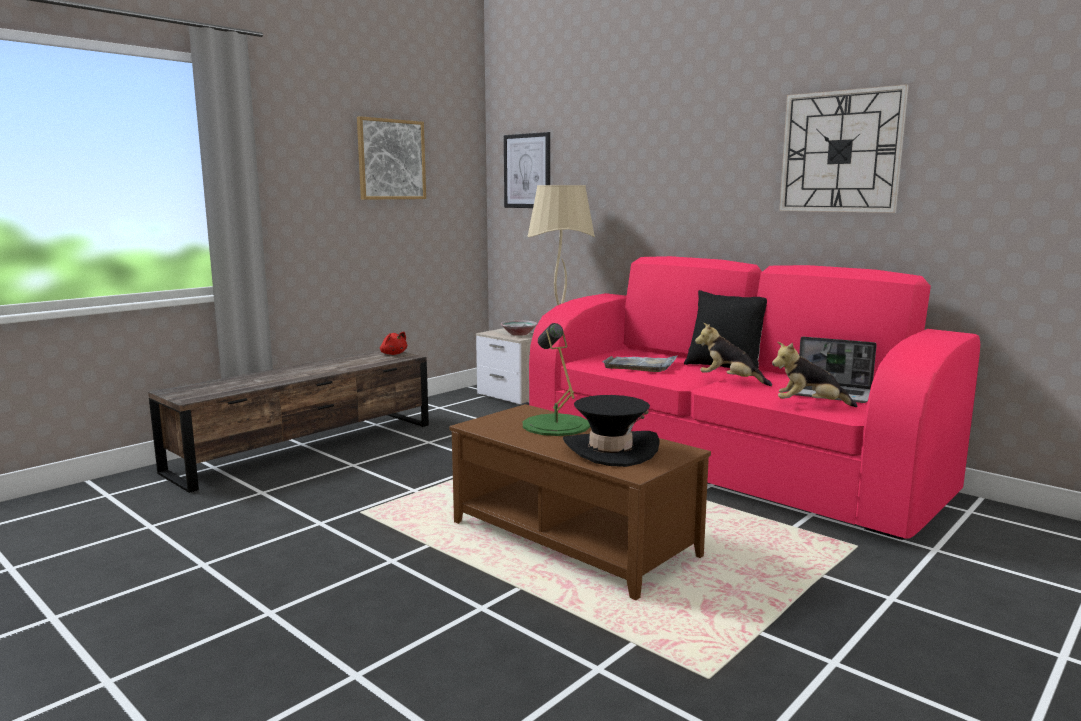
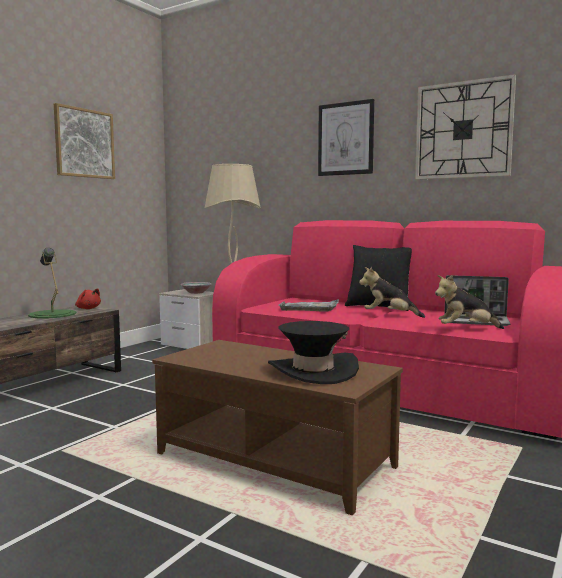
camera: 10 degrees left, 5 degrees down
picture [504,132,550,208] -> picture moved to [318,99,374,176]
green table lamp [523,323,590,436] -> green table lamp moved to [28,248,76,318]

